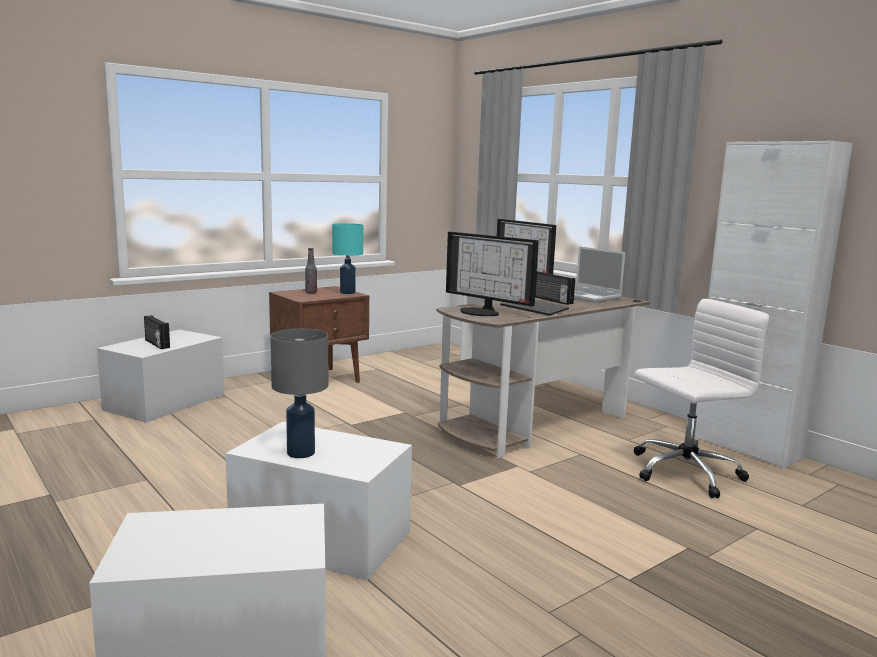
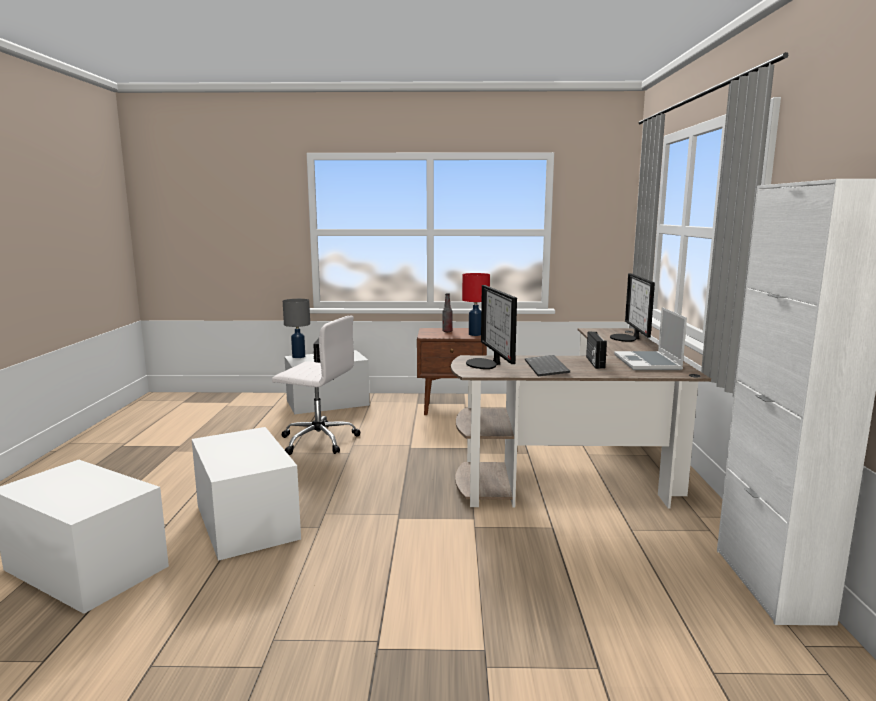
camera: 40 degrees right, 0 degrees up
grey table lamp [270,329,328,458] -> grey table lamp moved to [283,299,310,358]
turquoise table lamp [332,223,363,294] -> red table lamp [462,273,490,336]
white office chair [634,299,769,498] -> white office chair moved to [272,316,360,455]

